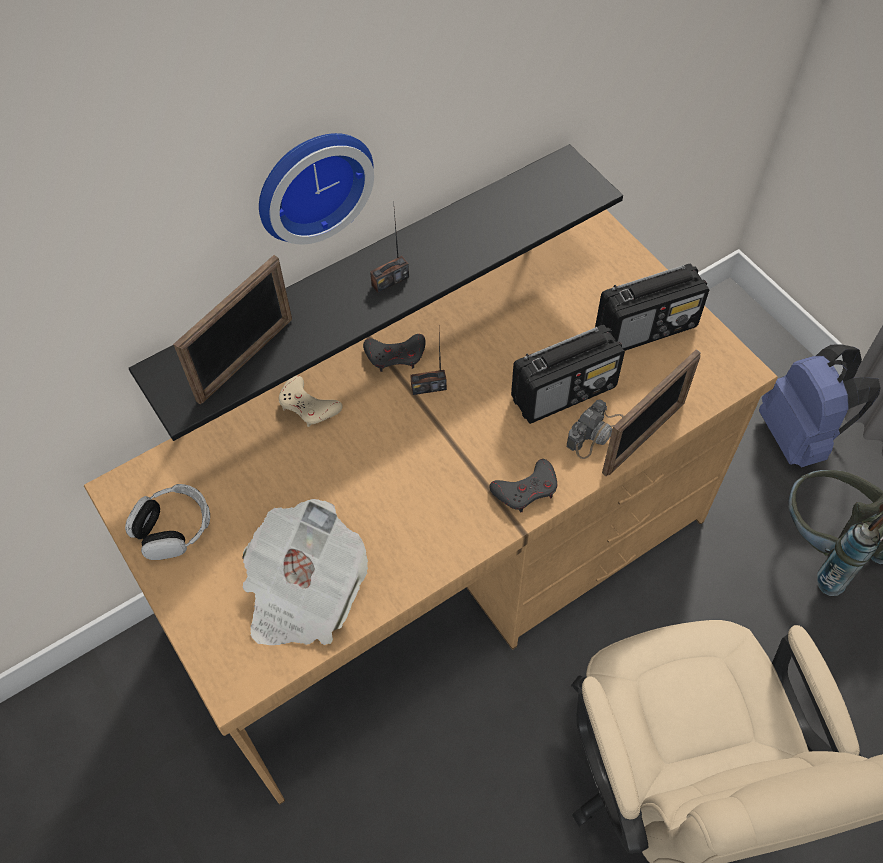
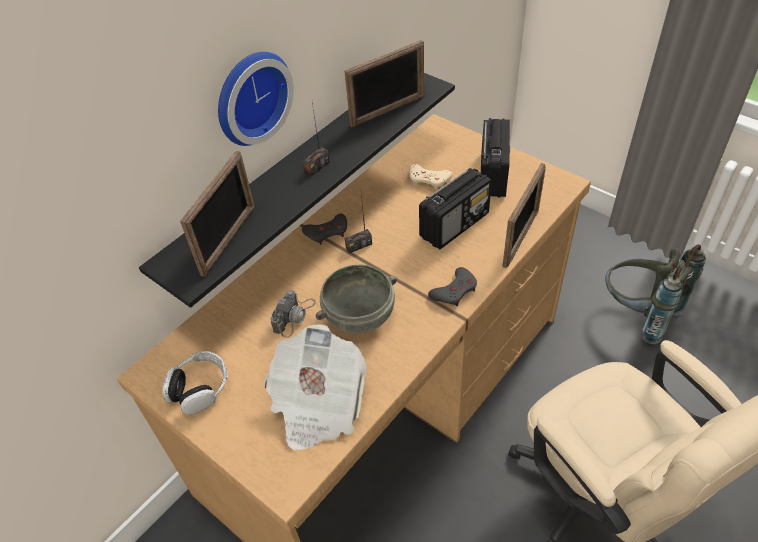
camera: 15 degrees left, 10 degrees down
beige game controller [279,375,343,427] -> beige game controller moved to [409,164,453,190]
camera [567,399,624,459] -> camera moved to [270,290,316,338]
radio [595,264,709,351] -> radio turned 45 degrees counterclockwise [481,118,510,197]
blue backpack [759,344,880,467] -> none
none -> grey bowl [316,265,397,333]
none -> picture frame [345,40,424,127]

